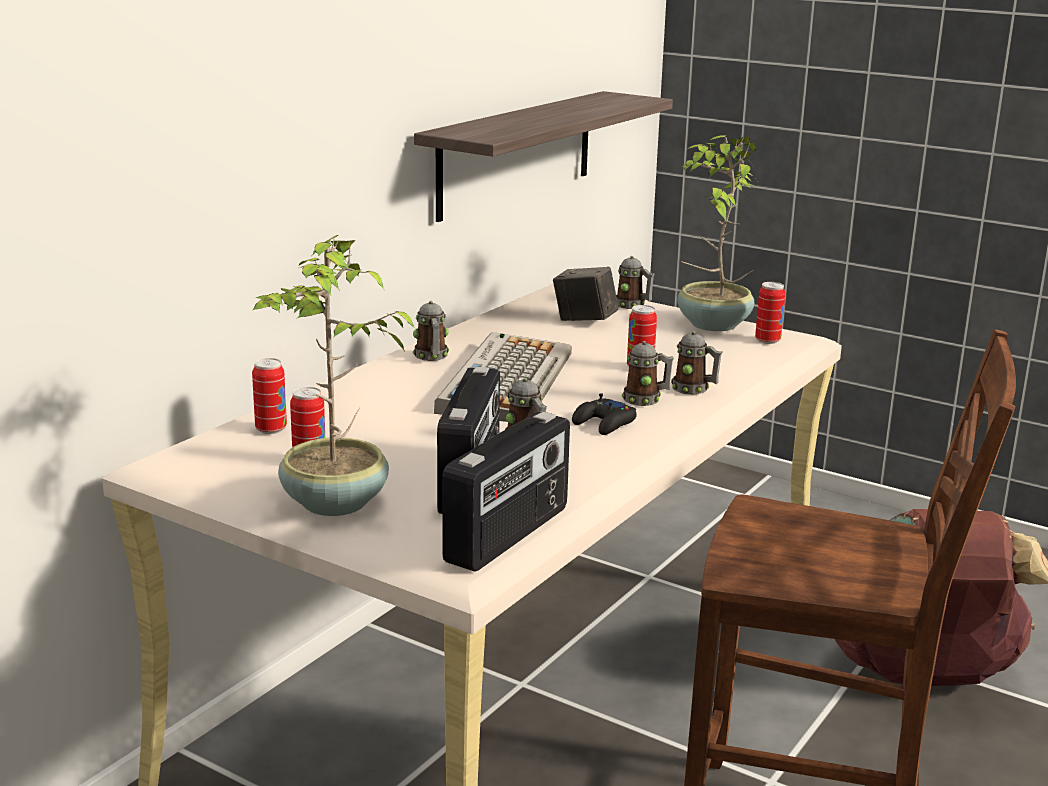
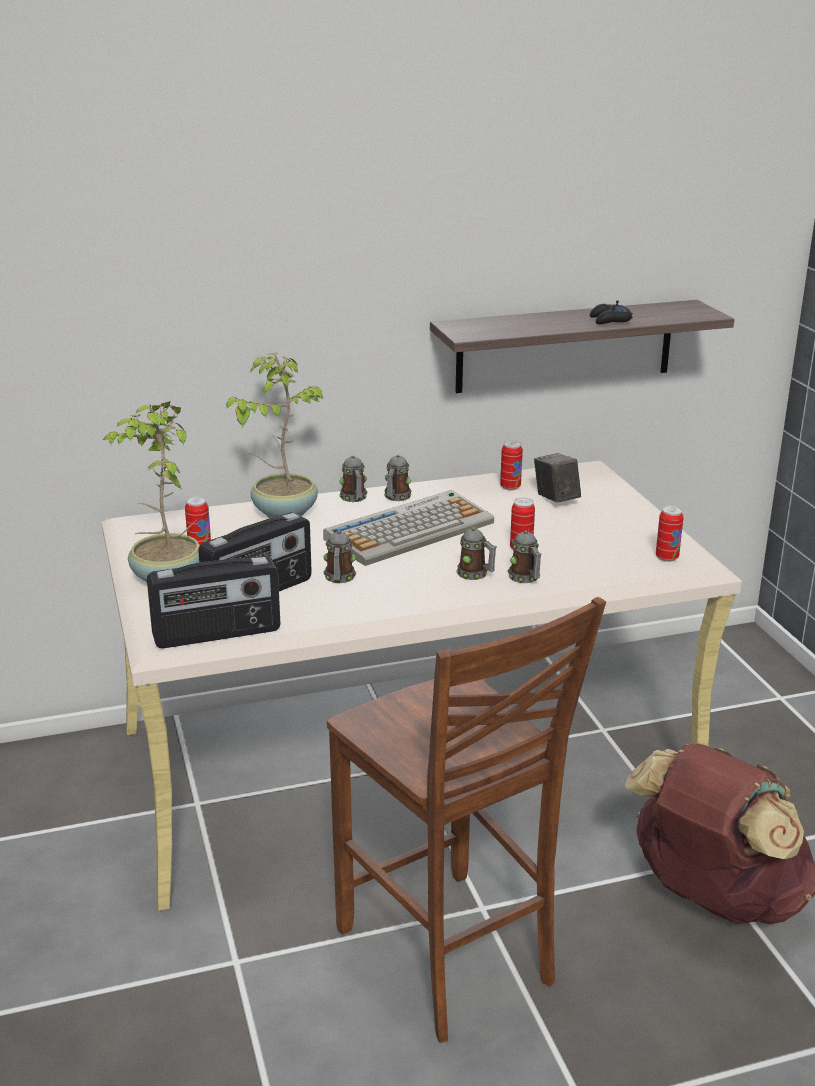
camera: 40 degrees right, 5 degrees up
can [252,358,287,434] -> can moved to [500,440,523,490]
black game controller [572,393,637,435] -> black game controller moved to [590,300,633,324]
mug [616,256,655,309] -> mug moved to [339,455,367,502]
potted plant [677,135,757,331] -> potted plant moved to [226,352,324,518]

